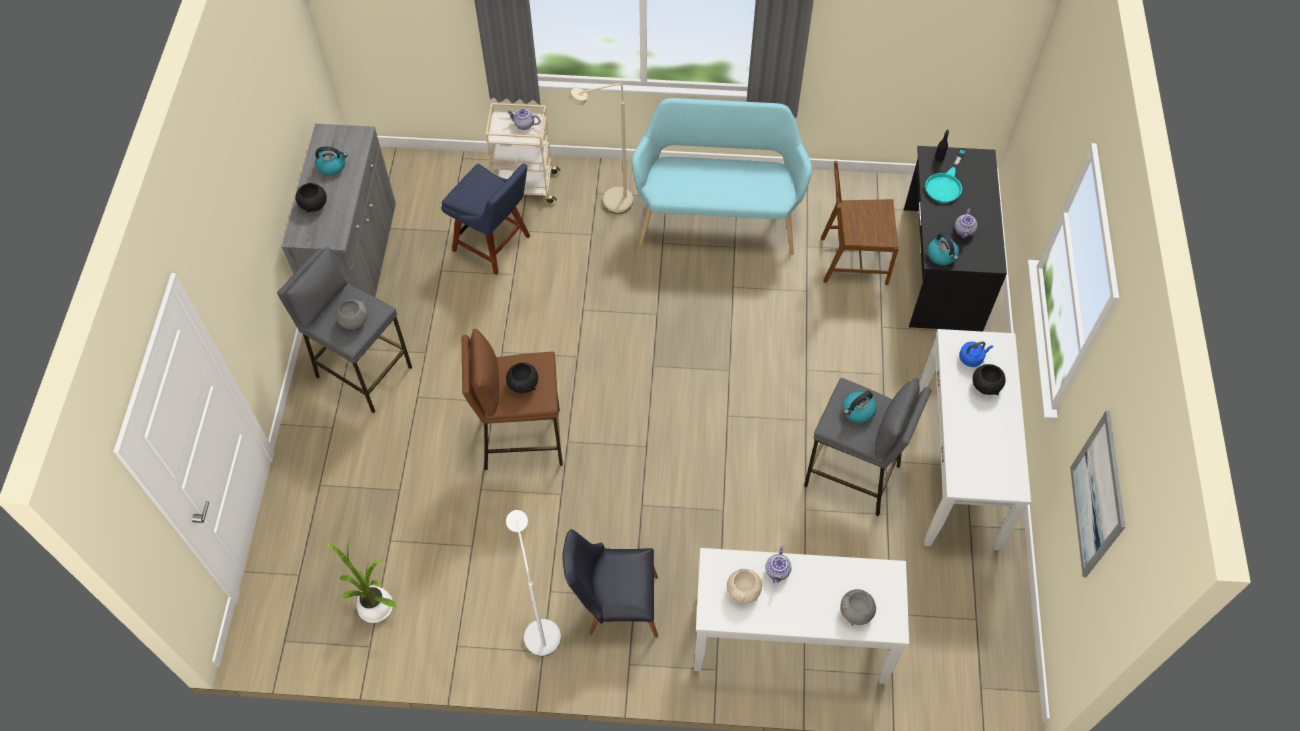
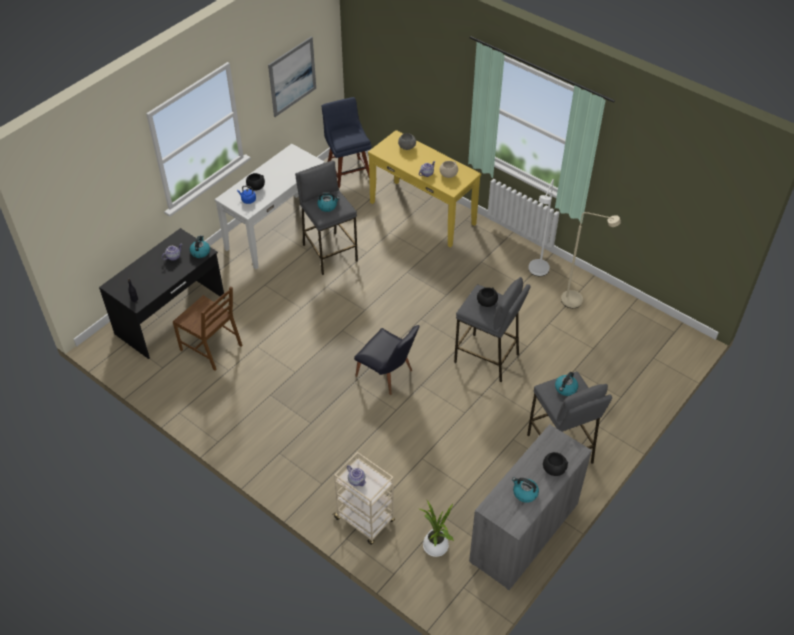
camera: 145 degrees left, 10 degrees down
potted plant [323,539,397,623] -> potted plant moved to [419,500,454,557]
grey bowl [336,299,367,329] -> kettle [555,372,578,396]
blue chair [441,164,530,275] -> blue chair moved to [322,97,372,188]
brown stool [462,329,563,470] -> grey stool [454,277,531,382]
black chair [562,529,658,638] -> black chair moved to [354,325,420,395]
beige floor lamp [569,84,633,214] -> beige floor lamp moved to [561,212,621,308]
turquoise bench [632,98,812,255] -> none
white console table [694,548,909,684] -> yellow console table [368,130,481,248]
turquoise frying pan [925,150,965,203] -> none

